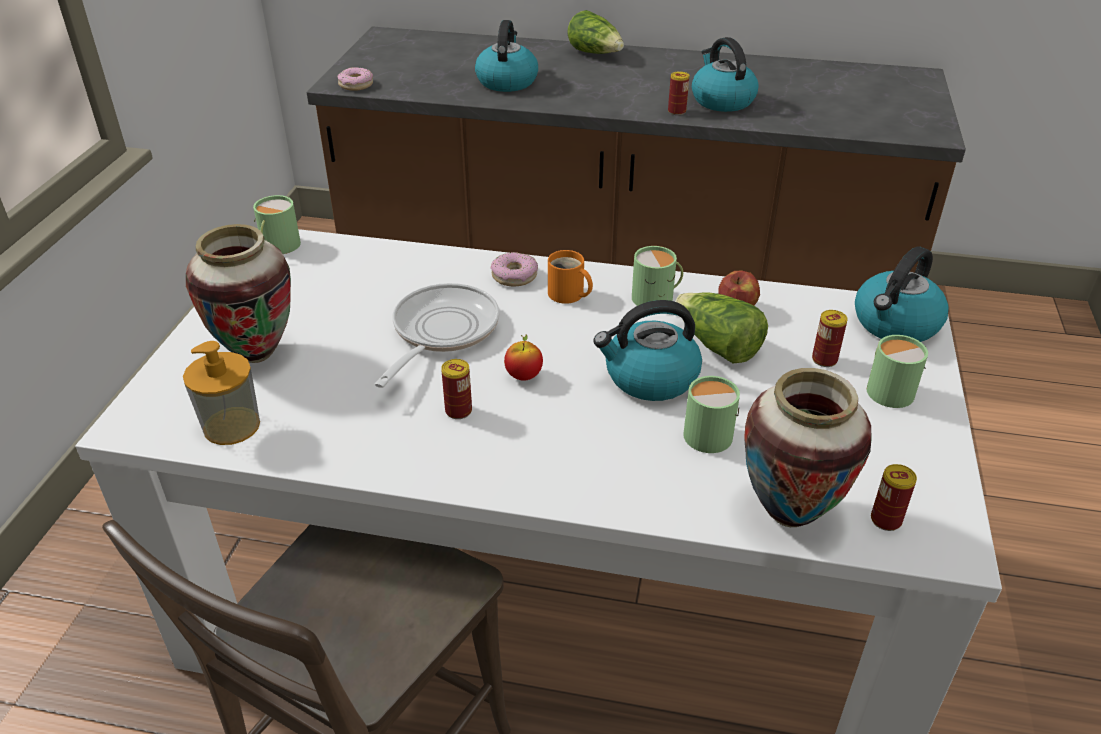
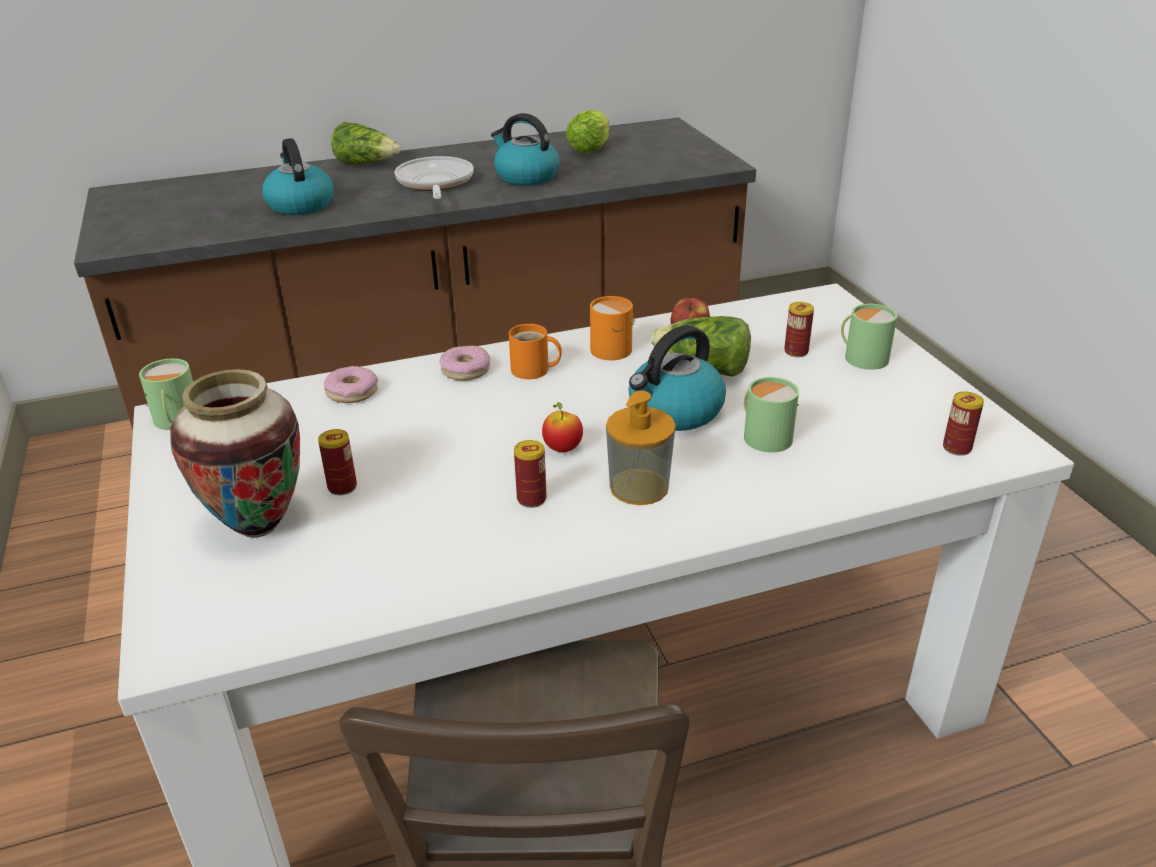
camera: 30 degrees left, 5 degrees down
soap dispenser [183,341,260,445] -> soap dispenser moved to [606,391,676,505]
donut [337,67,373,91] -> donut moved to [324,366,378,403]
frying pan [375,283,500,388] -> frying pan moved to [395,156,474,199]
green mug [632,246,683,306] -> orange mug [590,296,635,360]
can [668,71,689,115] -> can moved to [318,429,357,495]
vase [744,368,872,527] -> none
kettle [855,246,949,342] -> none
none -> lettuce [566,110,609,154]

